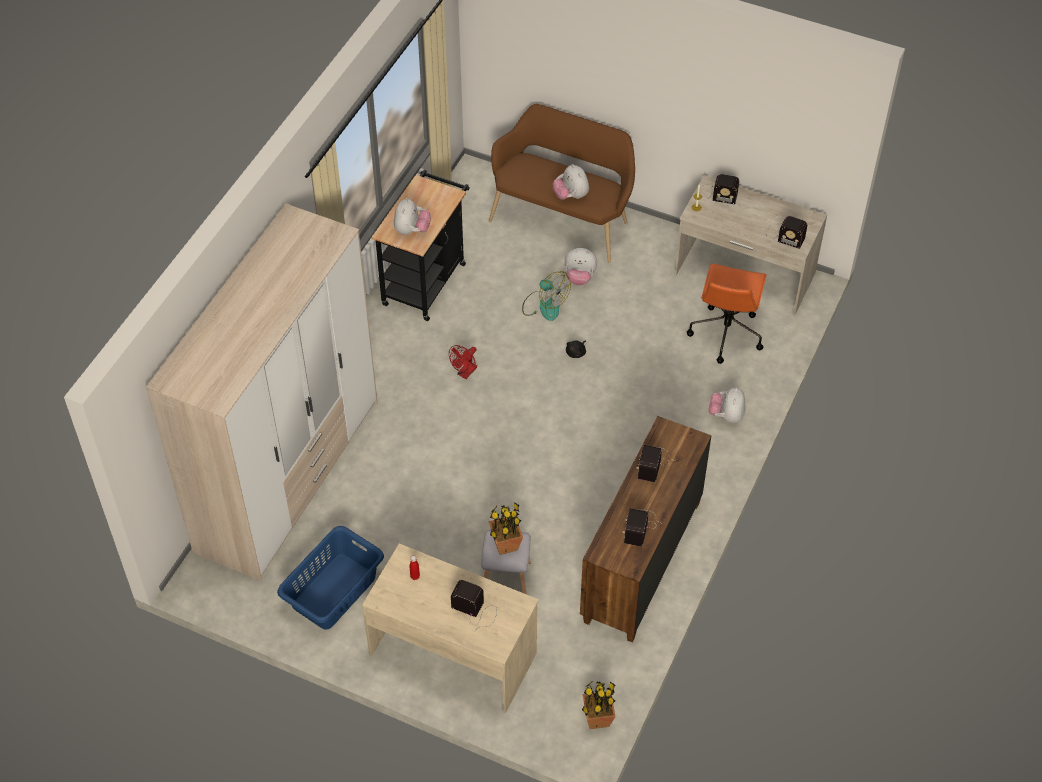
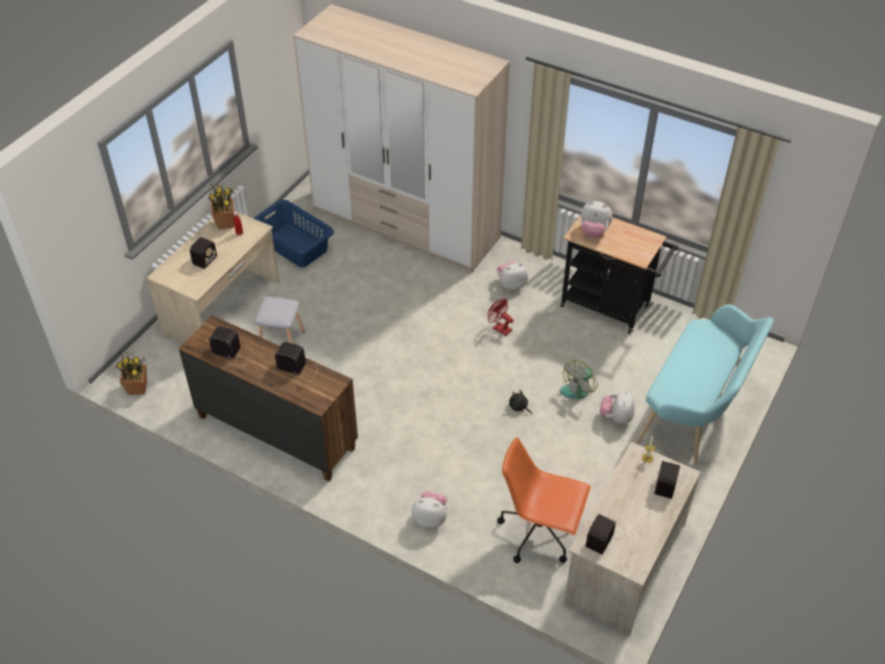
camera: 95 degrees right, 5 degrees down
brown bench [489,104,635,263] -> turquoise bench [636,304,774,464]
potted plant [489,502,523,555] -> potted plant moved to [208,181,234,230]
plush toy [553,164,589,200] -> plush toy moved to [497,262,528,291]

